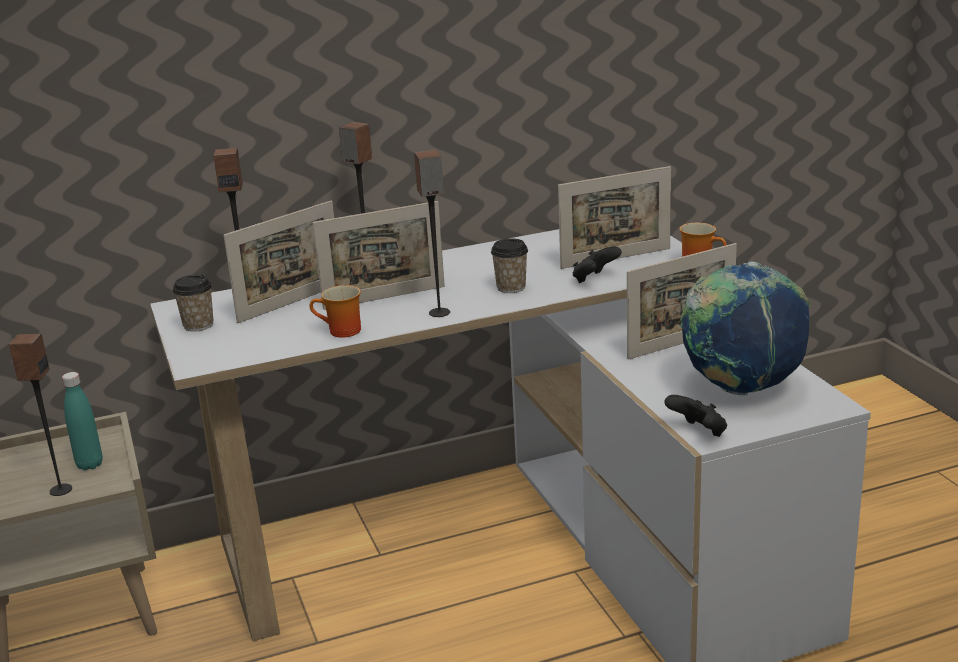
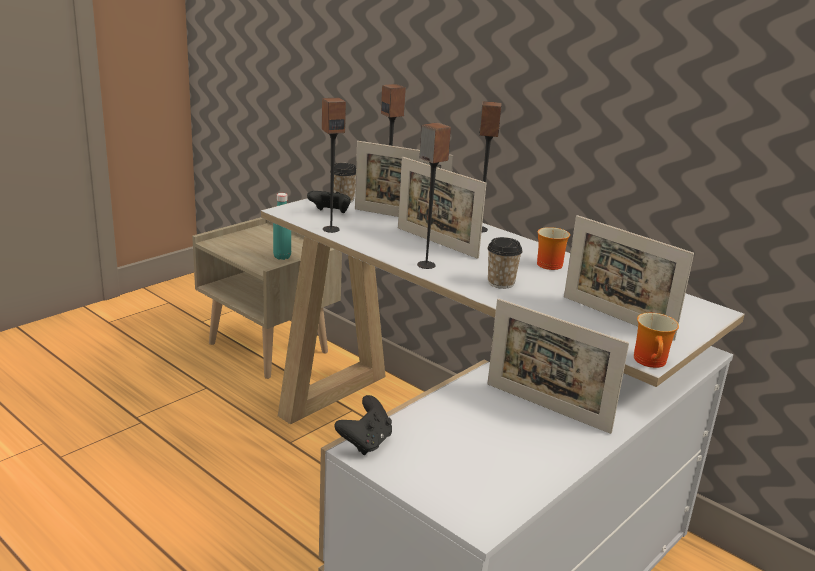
camera: 60 degrees right, 0 degrees up
speaker [8,333,72,496] -> speaker moved to [322,98,346,233]
mug [309,285,361,338] -> mug moved to [537,227,570,270]
black game controller [573,246,621,283] -> black game controller moved to [307,191,351,213]
globe [680,261,810,395] -> none

